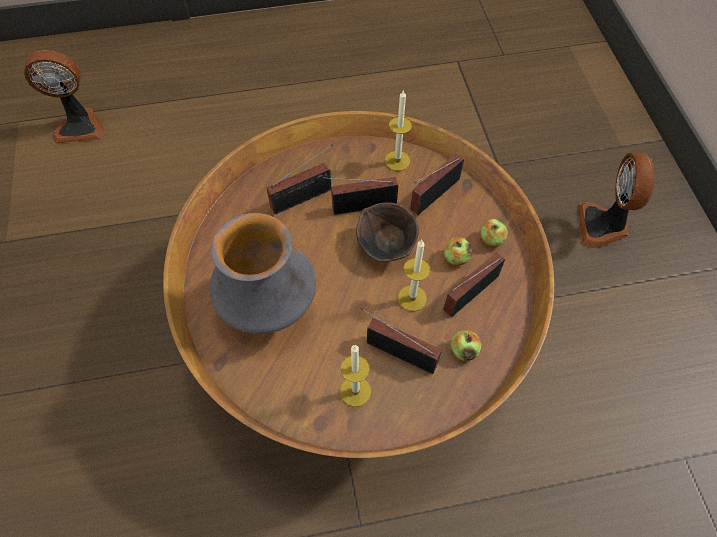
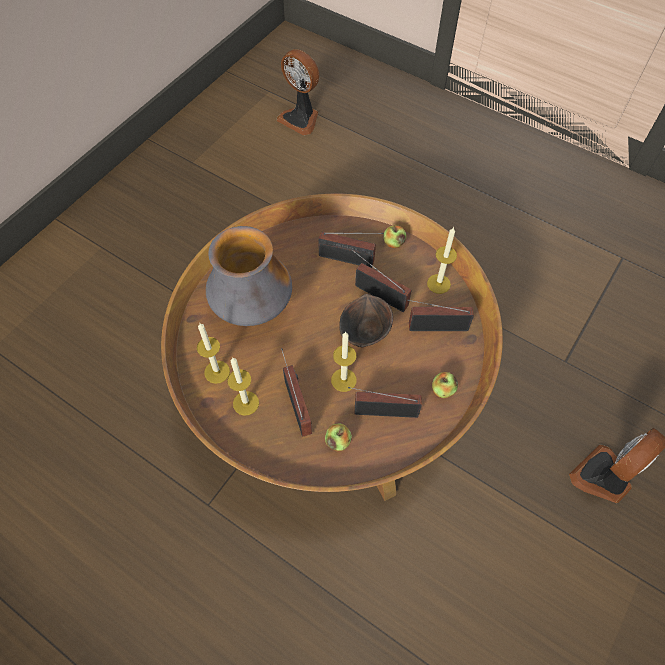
camera: 45 degrees right, 0 degrees up
apple [444,237,472,266] -> apple moved to [383,225,406,248]
none -> candle [197,323,230,384]

